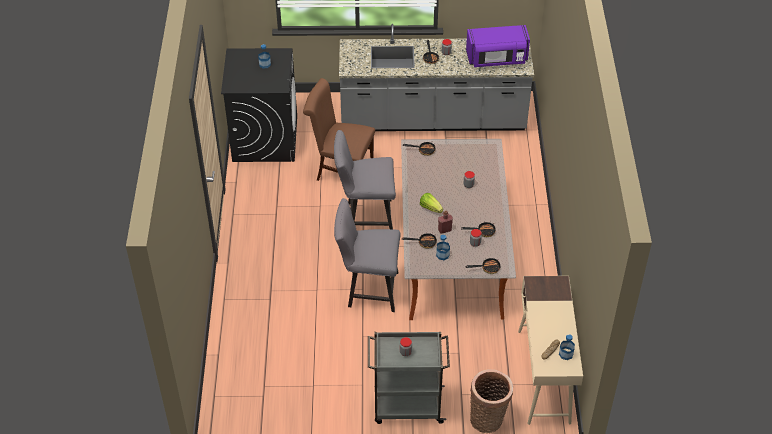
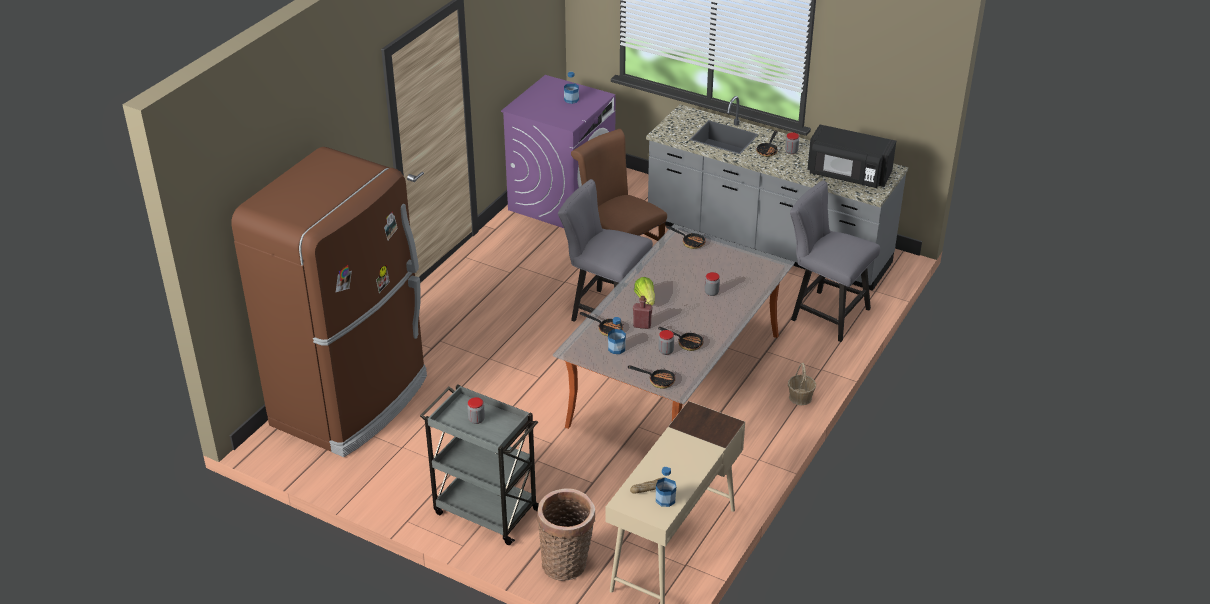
camera: 30 degrees right, 10 degrees down
black washing machine [221,48,297,162] -> purple washing machine [501,75,616,228]
grey chair [334,198,400,312] -> grey chair moved to [790,180,880,342]
purple microwave [466,25,530,67] -> black microwave [807,125,896,188]
none -> brown fridge [231,147,427,457]
none -> basket [788,363,816,405]

